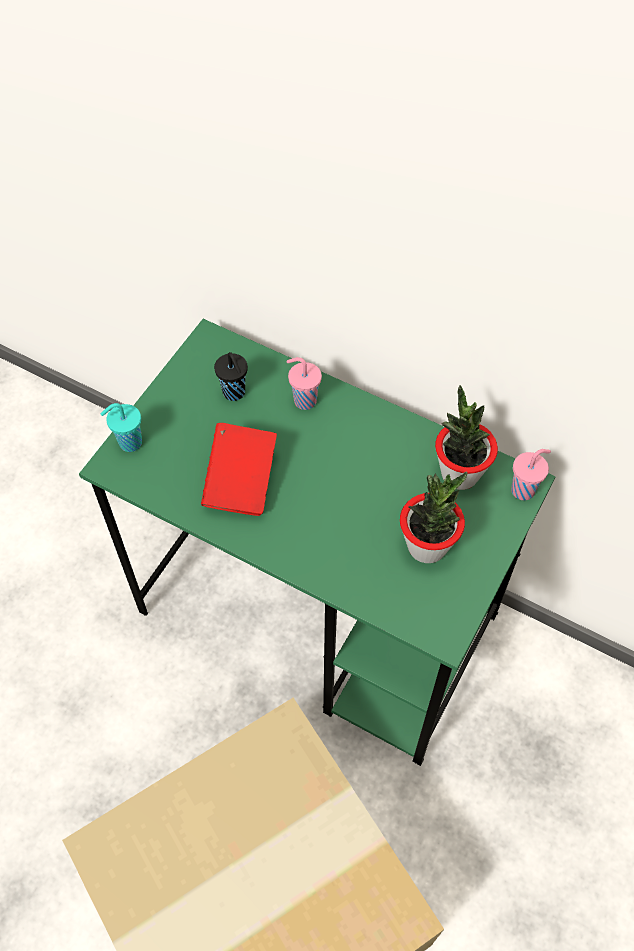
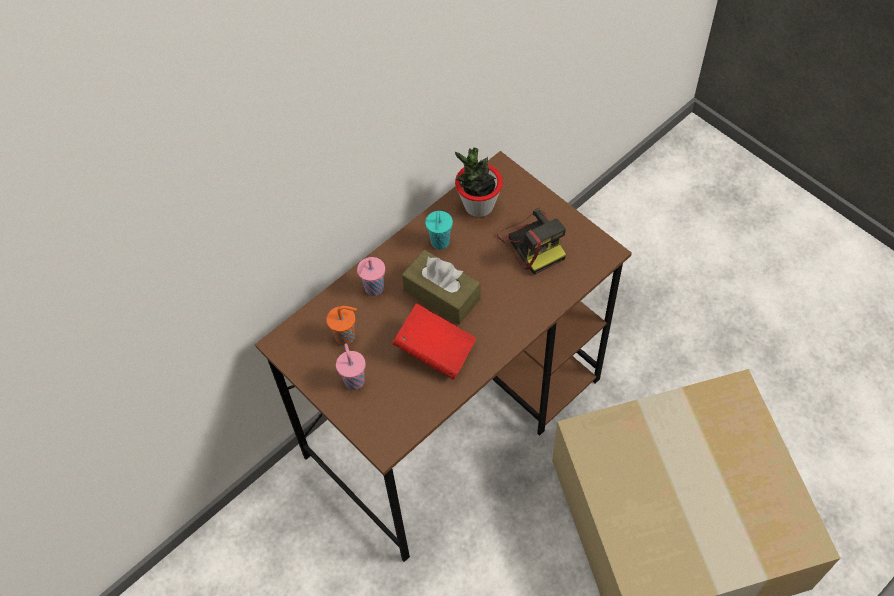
camera: 70 degrees left, 0 degrees up
green desk [79,319,556,766] -> brown desk [255,151,632,562]
turquoise cup [101,403,142,452] -> turquoise cup moved to [425,211,453,249]
black cup [214,352,248,401] -> orange cup [326,306,357,345]
potted plant [400,472,468,563] -> camera [497,208,566,275]
pink cup [511,449,551,500] -> pink cup moved to [336,343,366,390]
none -> brown tissue box [402,250,481,324]

